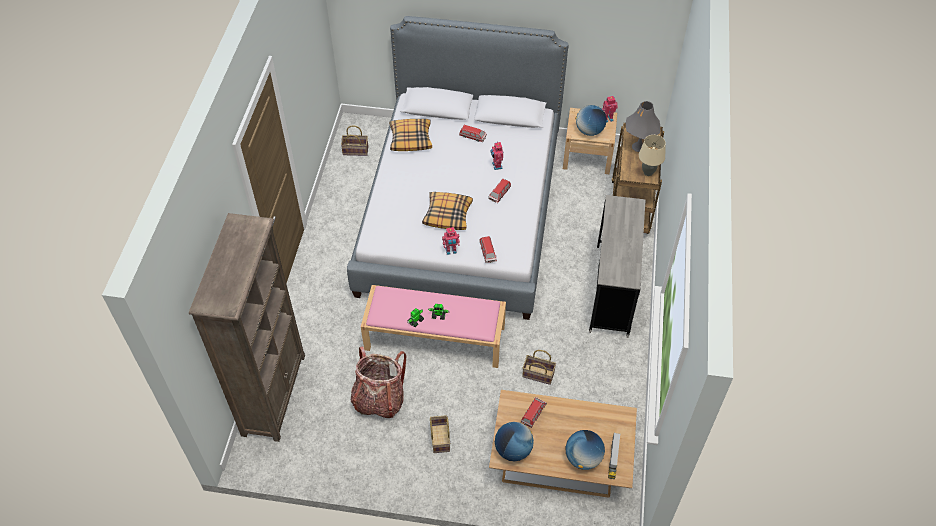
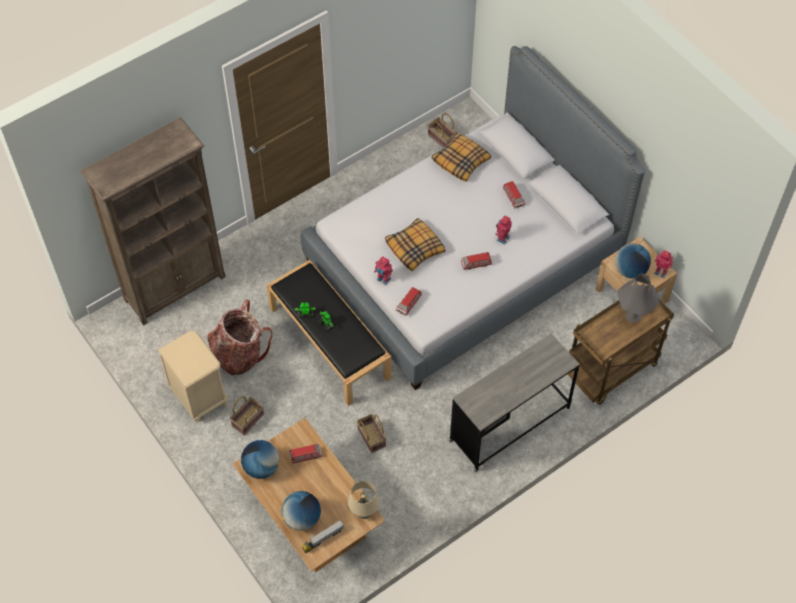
camera: 45 degrees right, 5 degrees up
pink bench [361,285,506,368] -> black bench [266,259,391,406]
beige table lamp [639,135,666,176] -> beige table lamp moved to [348,481,380,519]
none -> beige nightstand [158,331,228,422]

